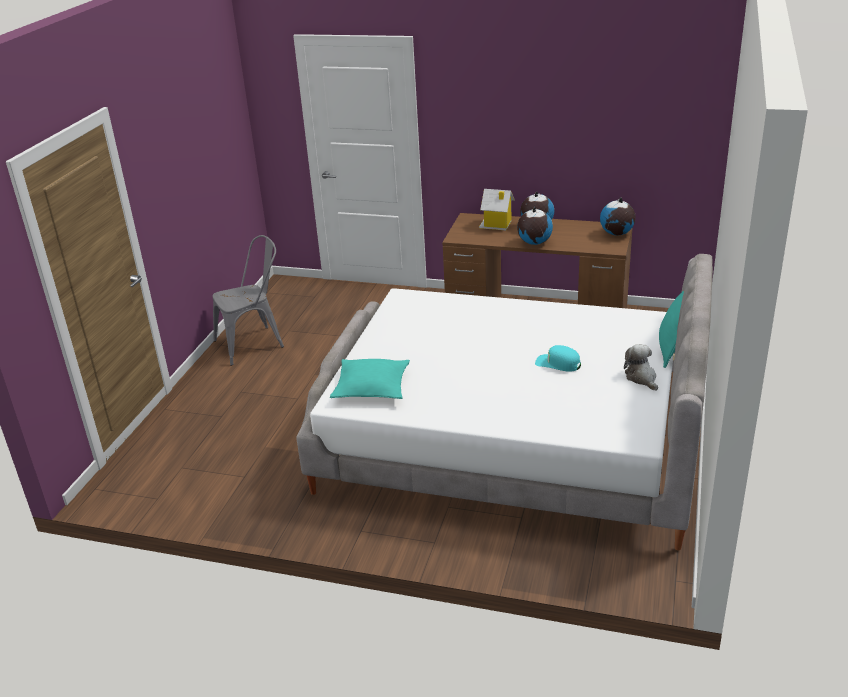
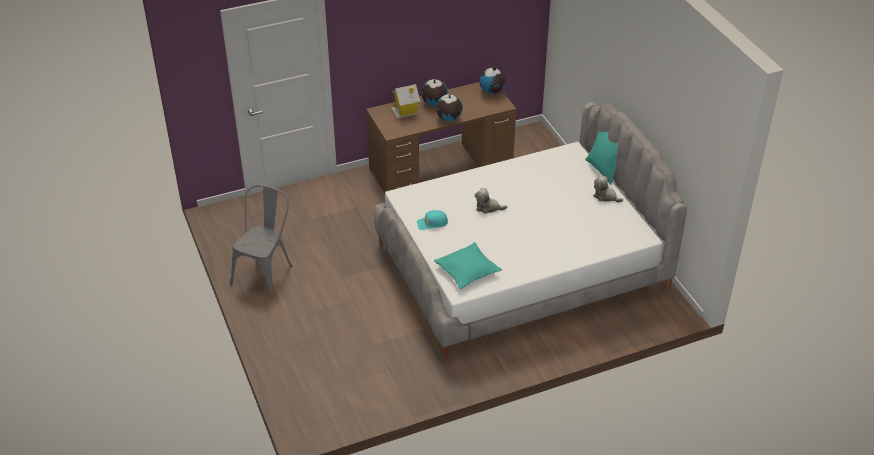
camera: 40 degrees left, 10 degrees up
turquoise cap [535,345,581,372] -> turquoise cap moved to [417,210,448,230]
none -> plush toy [475,188,508,214]

